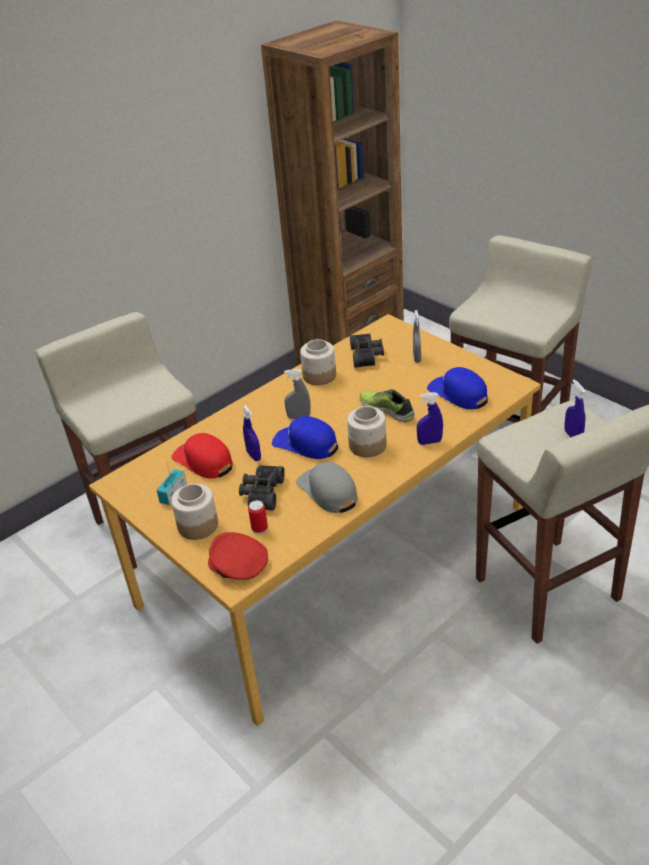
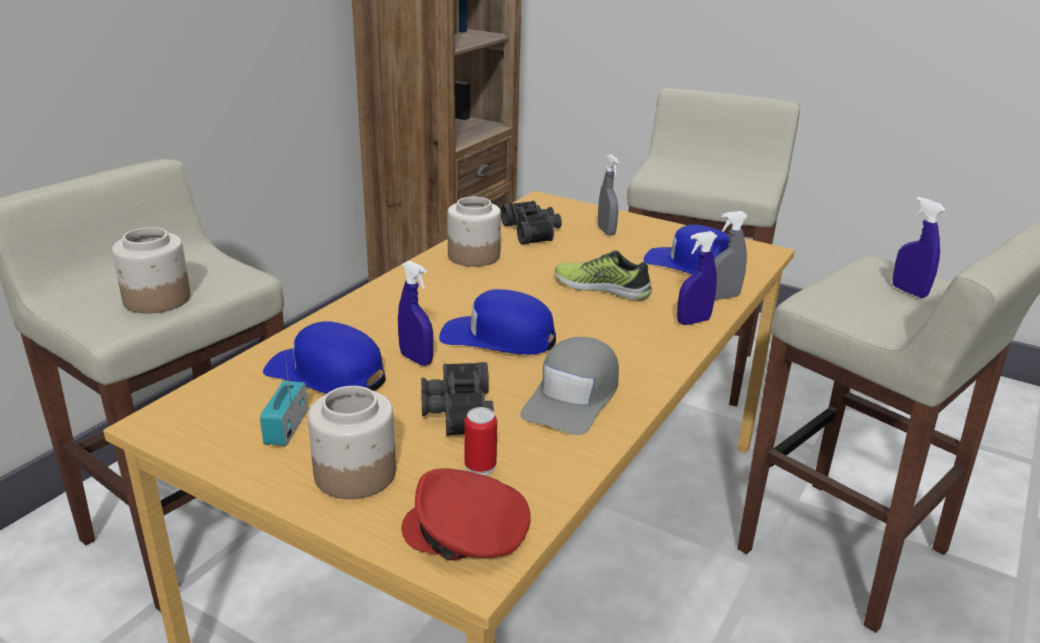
camera: 20 degrees left, 10 degrees down
red cap [171,433,233,479] -> blue cap [263,321,386,394]
grey spray bottle [284,369,311,419] -> grey spray bottle moved to [714,211,748,300]
grey cap [296,462,358,513] -> grey cap turned 105 degrees counterclockwise [520,337,619,435]
jar [347,406,386,457] -> jar moved to [112,227,191,314]

